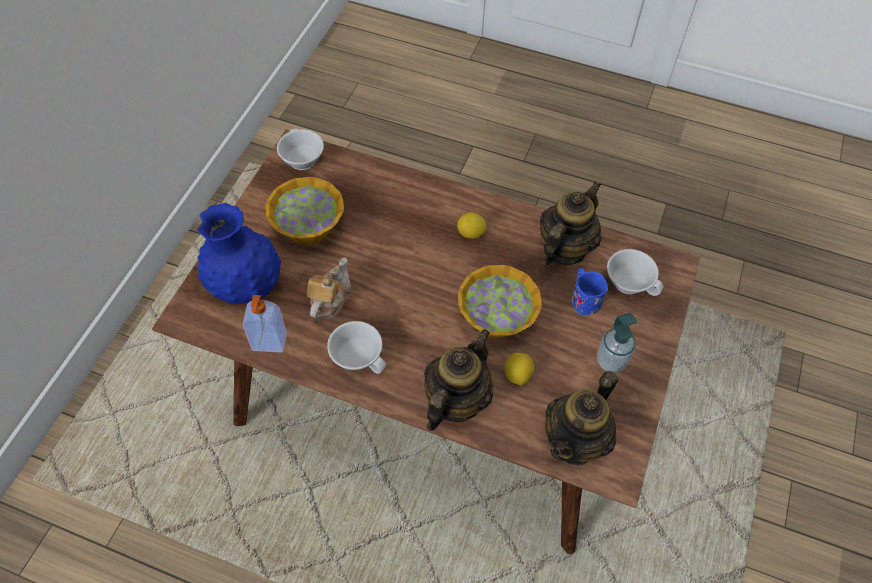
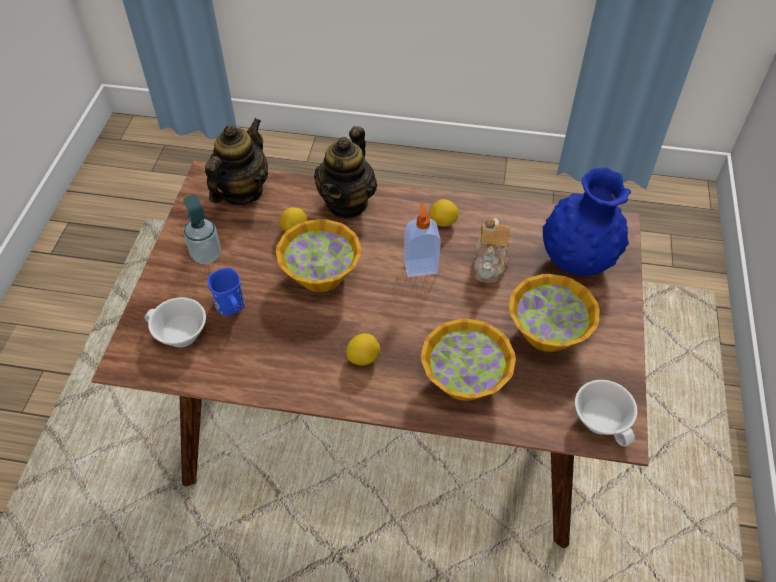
camera: 170 degrees right, 5 degrees down
soap dispenser [243,295,287,353] -> soap dispenser moved to [404,203,441,277]
white cup [327,321,386,374] -> lemon [429,199,459,226]
teapot [540,181,601,265] -> none
none -> bowl [421,319,516,401]

